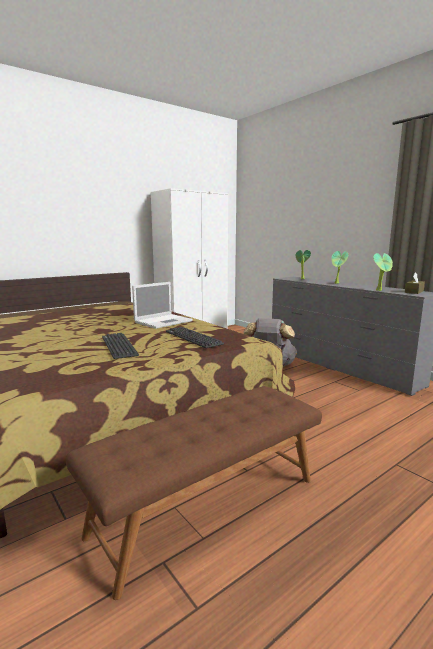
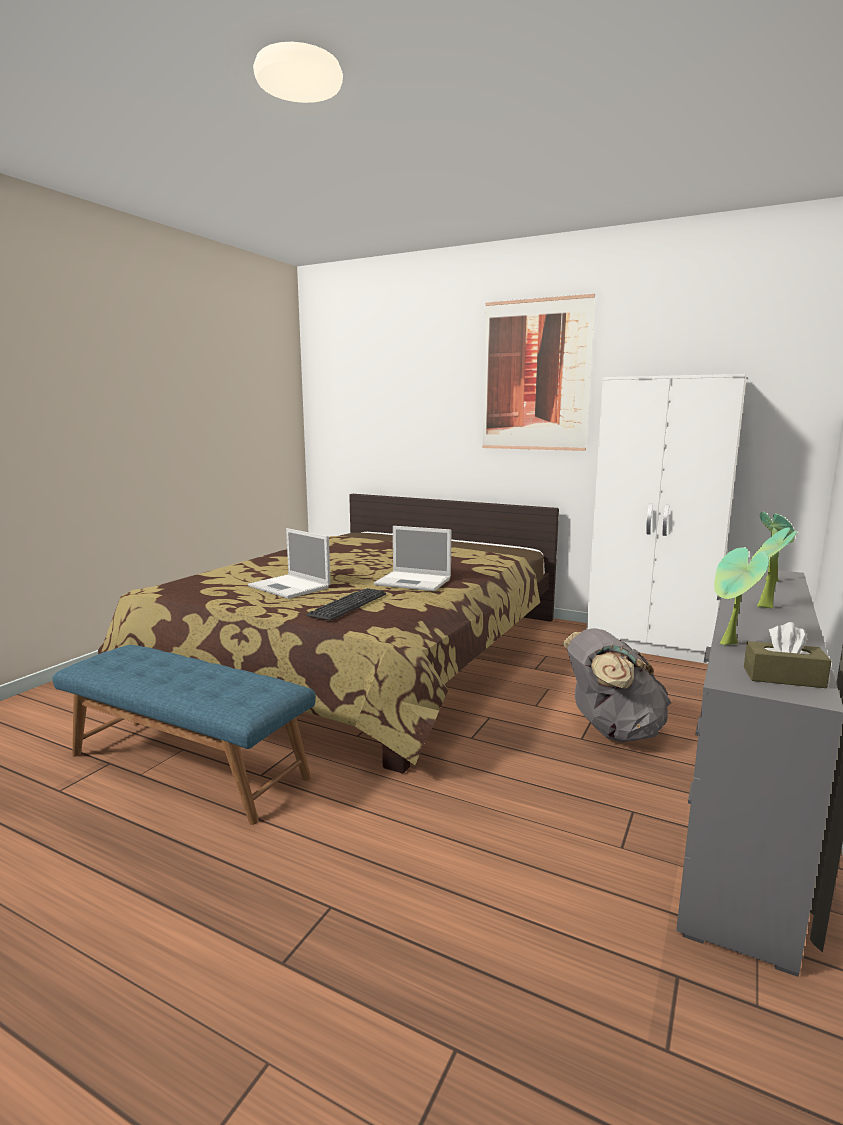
camera: 65 degrees right, 0 degrees up
brown bench [66,386,322,600] -> blue bench [53,645,316,825]
keyboard [102,333,139,359] -> laptop [248,528,331,599]
none -> picture [482,294,595,451]

